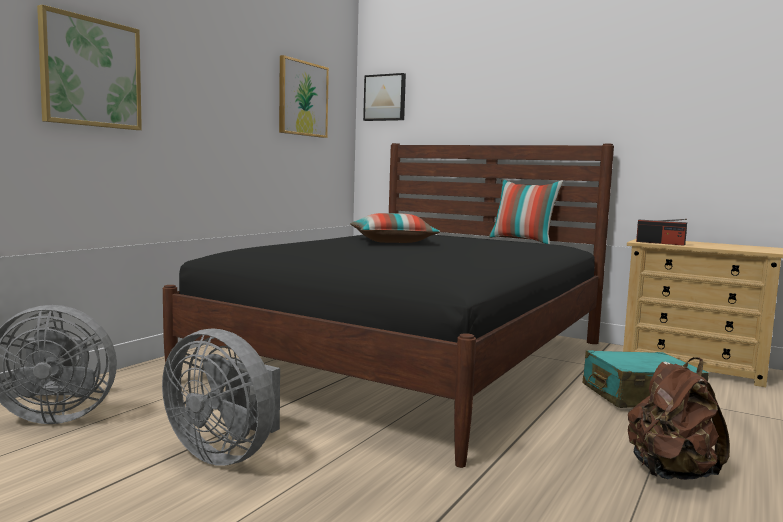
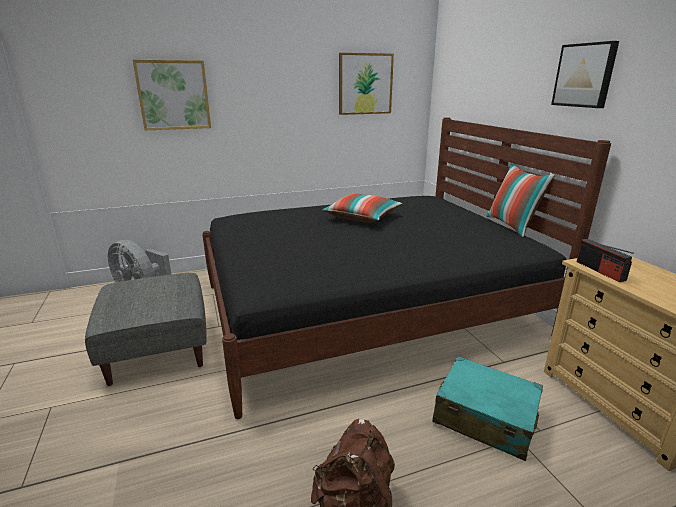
camera: 40 degrees right, 15 degrees up
grey fan [162,328,280,466] -> grey ottoman [85,273,207,386]
picture [363,73,406,121] -> picture moved to [551,41,619,108]

